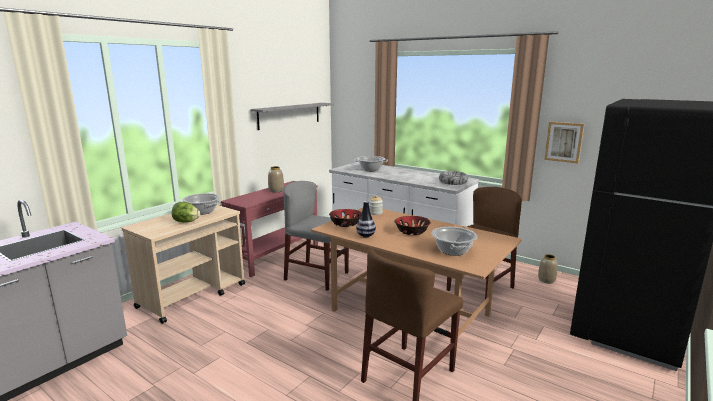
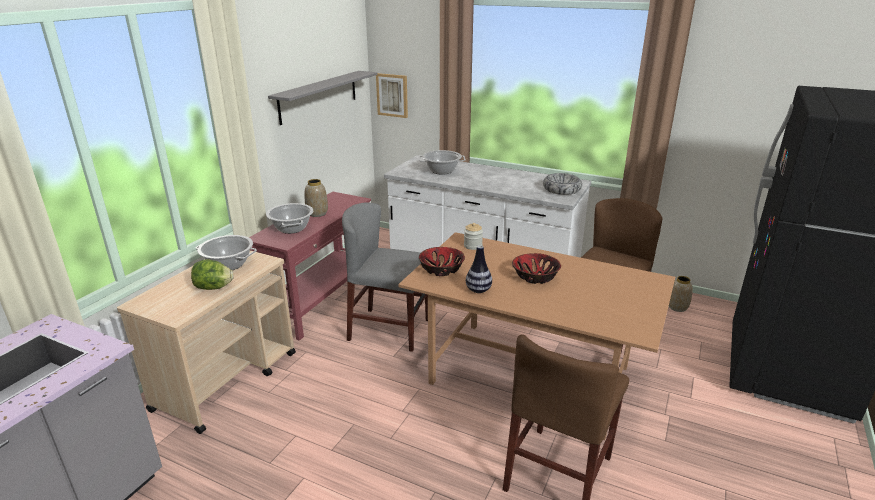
camera: 10 degrees left, 10 degrees up
cooking pot [431,227,478,256] -> cooking pot moved to [266,203,313,234]
picture [544,122,584,163] -> picture moved to [376,73,408,118]

